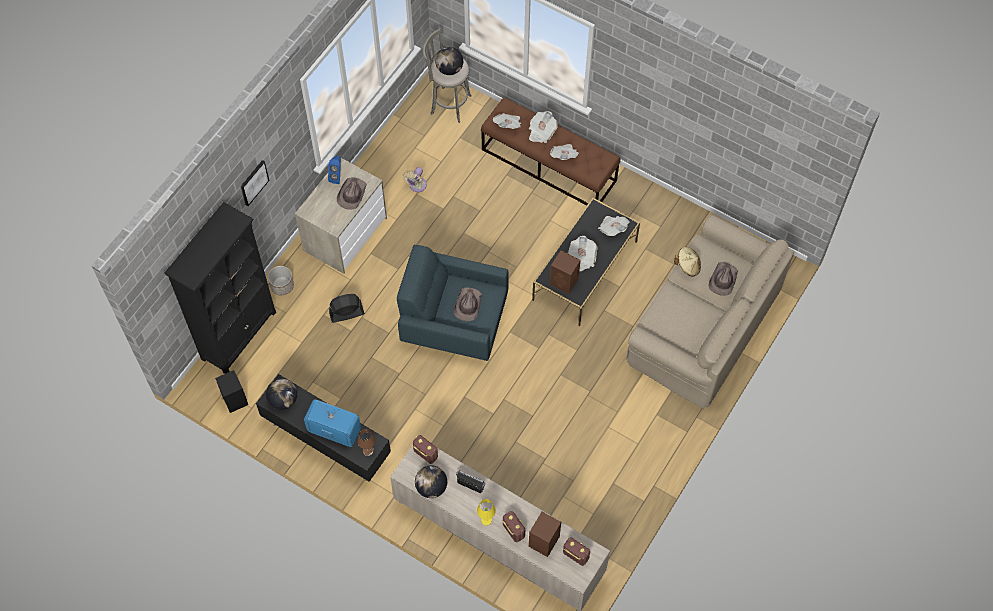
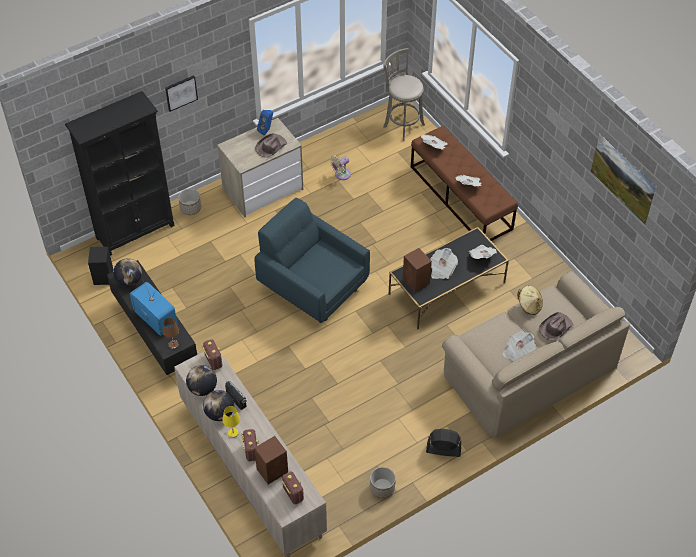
camera: 25 degrees right, 10 degrees down
black fan [329,294,365,323] -> black fan moved to [426,429,461,457]
globe [435,47,463,75] -> globe moved to [203,390,234,421]
brown hat [454,287,482,321] -> none
newspaper [529,111,558,143] -> newspaper moved to [503,331,536,361]
none -> planter [370,467,396,498]
none -> picture [591,133,656,224]

